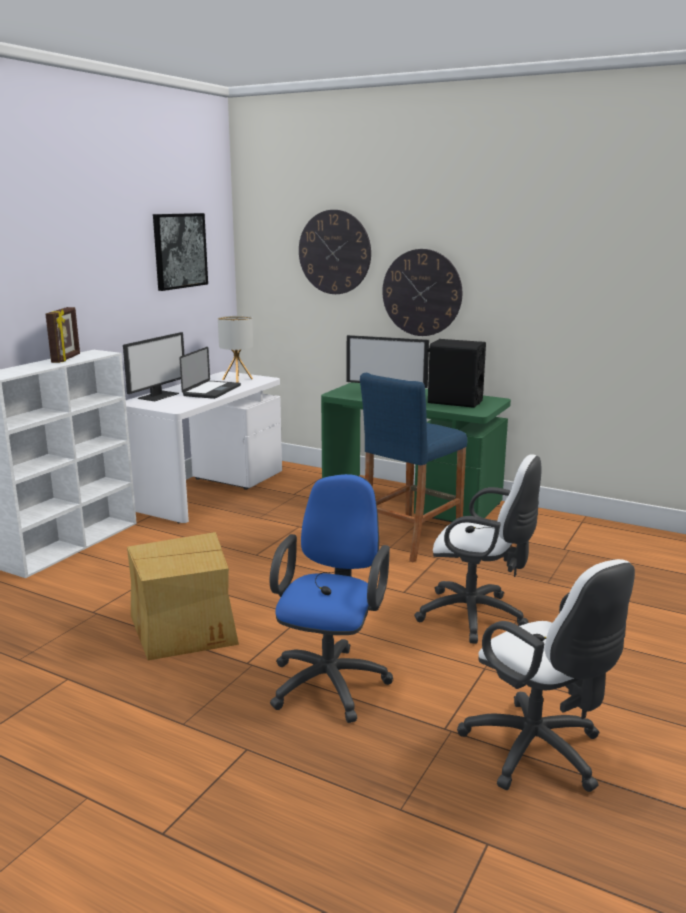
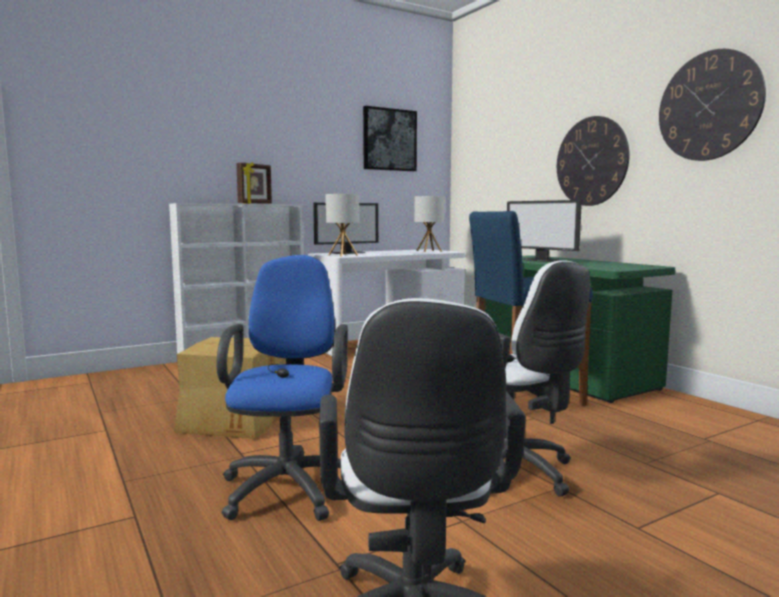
camera: 30 degrees right, 10 degrees down
laptop [180,347,241,399] -> none
blue office chair [270,474,393,723] -> blue office chair turned 45 degrees counterclockwise [217,255,348,521]
wall clock [299,210,371,294] -> wall clock moved to [659,49,766,161]
black speaker [427,339,486,408] -> none
none -> table lamp [325,194,359,257]

